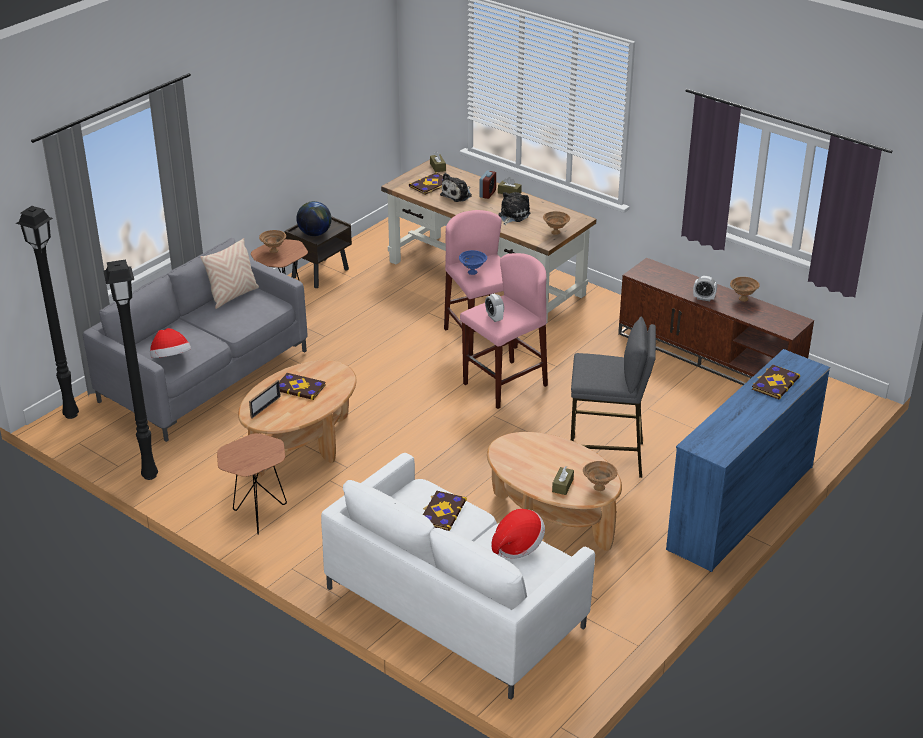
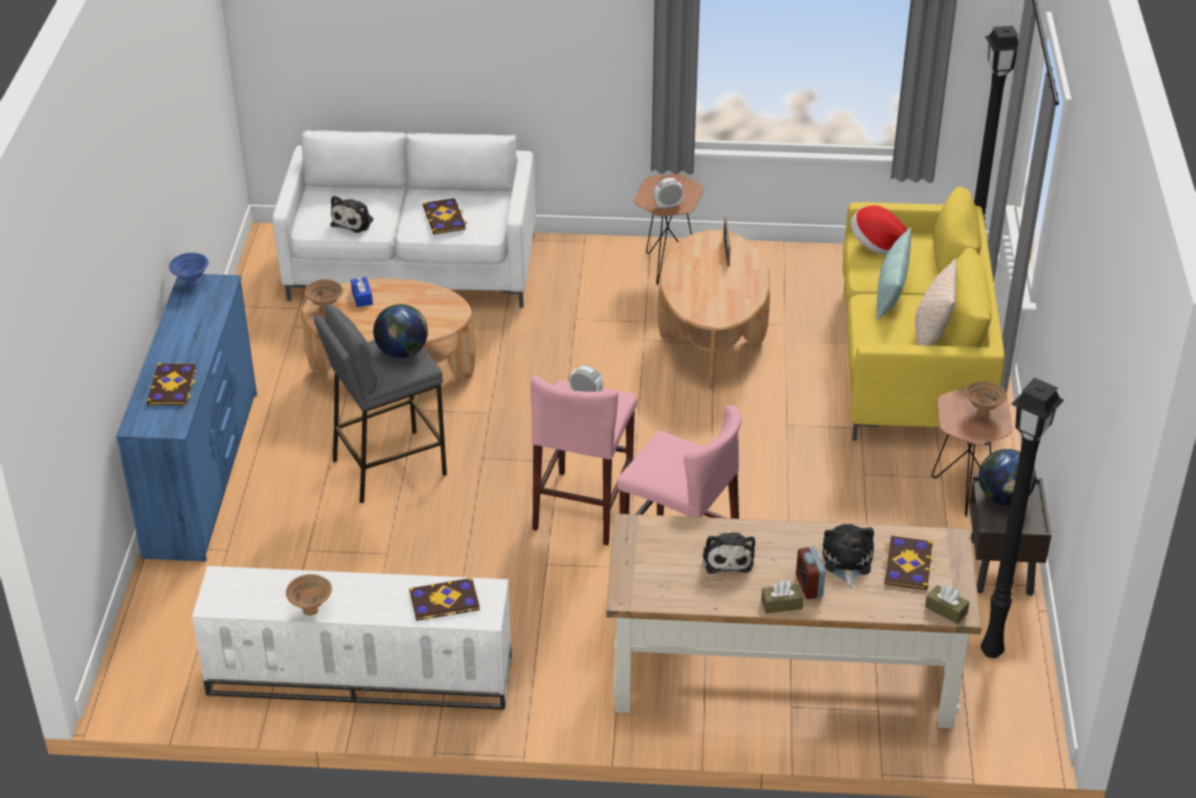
camera: 145 degrees right, 5 degrees up
grey sofa [83,238,308,442] -> yellow sofa [843,187,1005,445]
black floor lamp [103,259,158,480] -> black floor lamp moved to [981,378,1064,658]
book [279,373,326,400] -> book moved to [409,577,480,621]
blue bowl [459,250,487,275] -> blue bowl moved to [169,253,209,287]
hat [491,509,545,559] -> plush toy [330,196,373,233]
brown bowl [543,211,570,235] -> none
brown tissue box [552,466,574,495] -> blue tissue box [351,276,373,307]
brown tv stand [618,258,814,385] -> white tv stand [192,566,512,710]
alarm clock [693,276,717,301] -> alarm clock moved to [654,178,684,210]
none -> globe [373,304,428,358]
none -> pillow [877,227,911,320]

